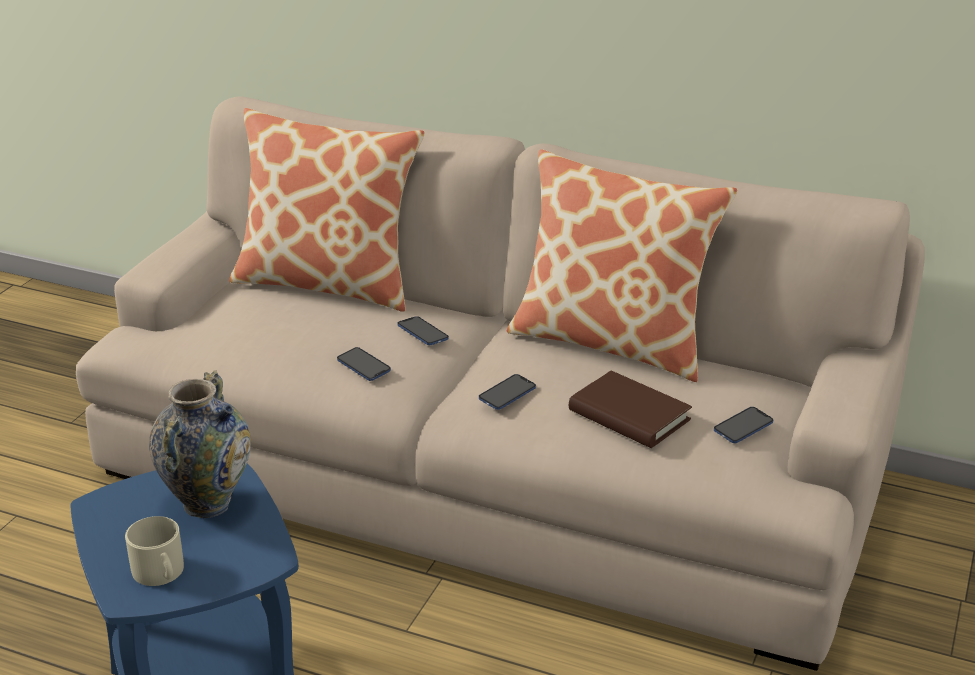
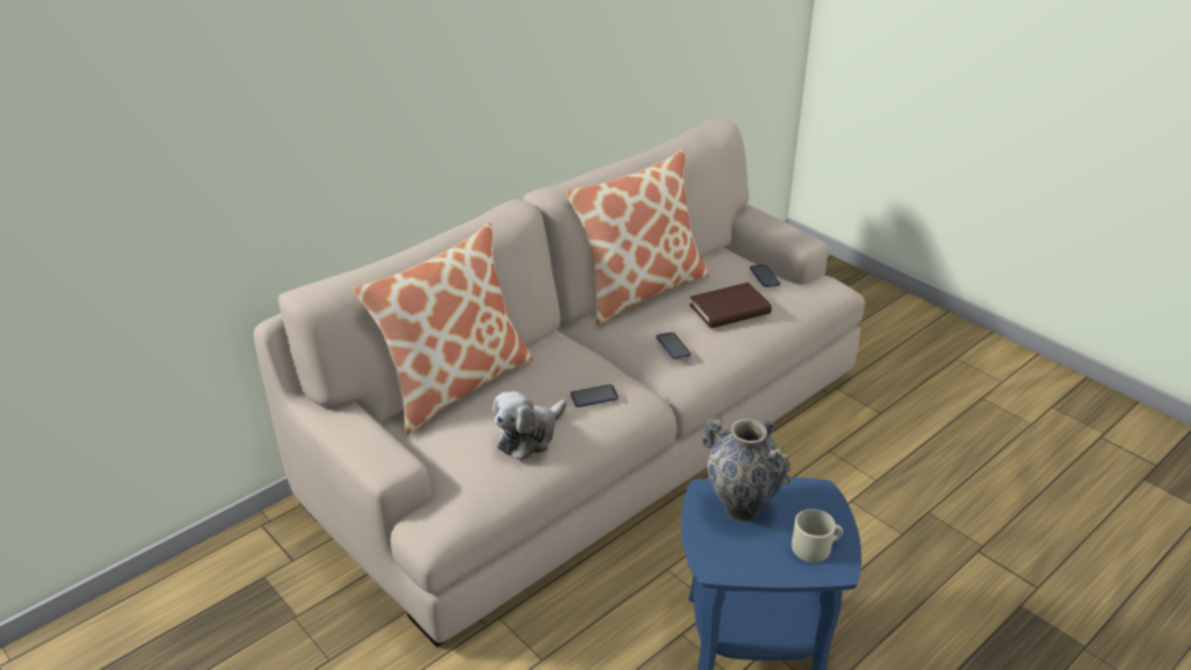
camera: 65 degrees left, 5 degrees up
phone [398,316,449,345] -> none
none -> plush toy [492,391,567,461]

